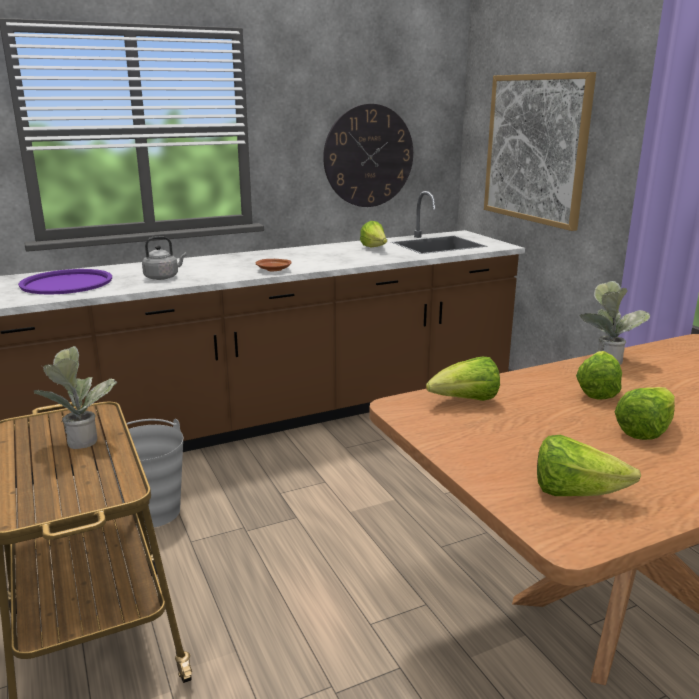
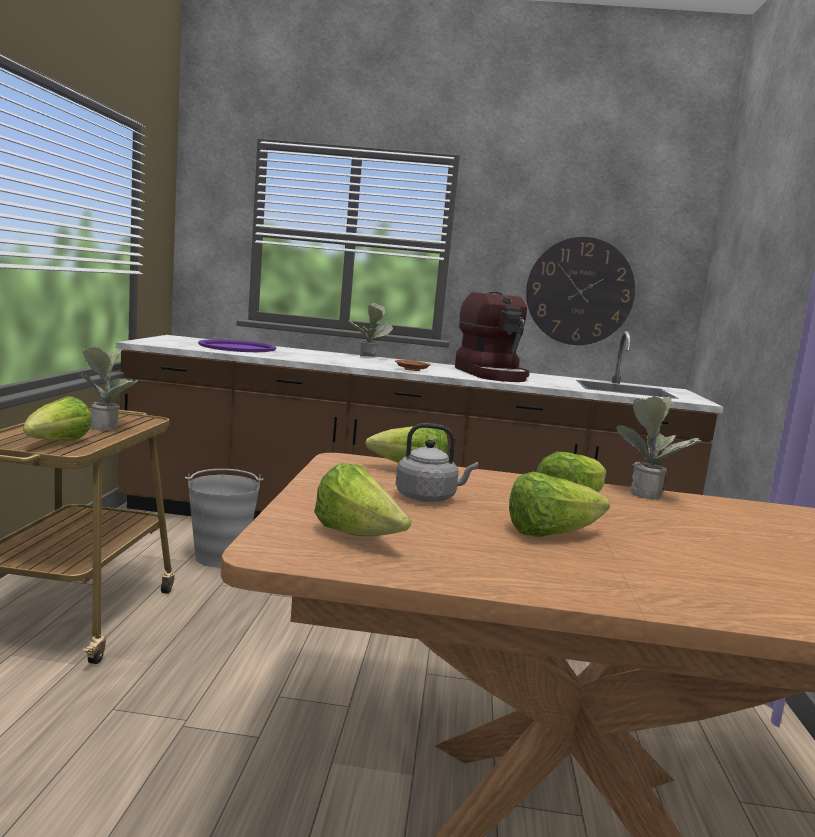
camera: 30 degrees right, 10 degrees down
grey kettle [142,236,187,280] -> grey kettle moved to [396,423,478,502]
lettuce [360,221,387,247] -> lettuce moved to [23,396,92,441]
picture [484,72,596,231] -> none
none -> potted plant [348,302,393,357]
none -> coffee machine [455,292,530,382]

